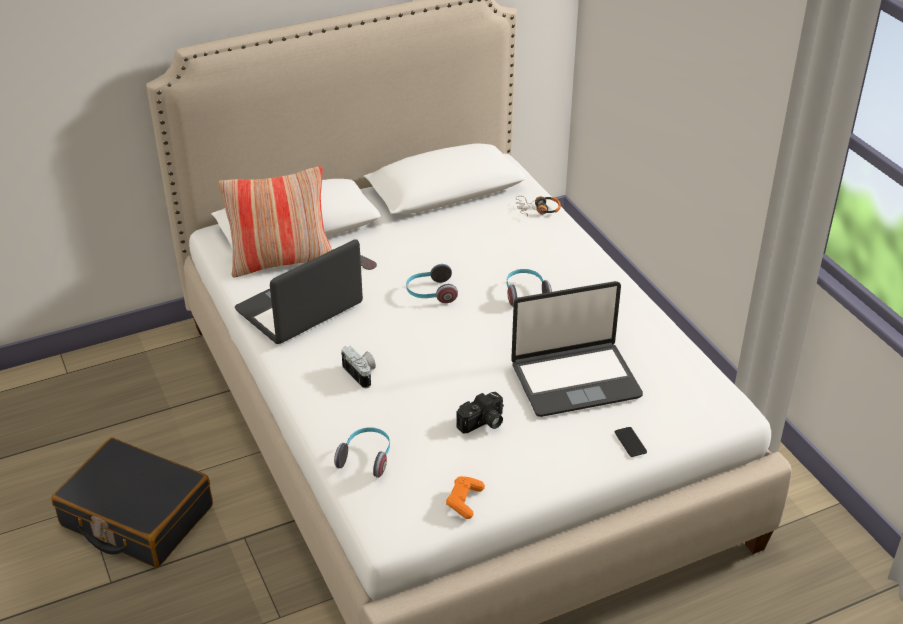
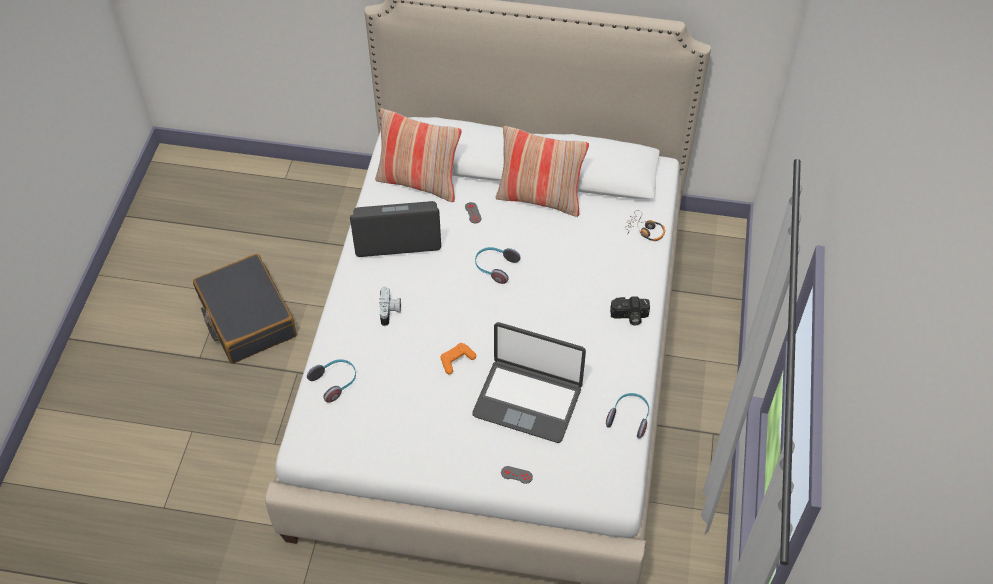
camera: 35 degrees right, 15 degrees up
orange game controller [446,476,485,519] -> orange game controller moved to [440,343,476,374]
camera [456,392,504,434] -> camera moved to [610,296,650,325]
headphones [507,269,552,307] -> headphones moved to [606,393,649,439]
phone [615,427,647,457] -> grey game controller [501,466,533,484]
none -> pillow [496,126,589,217]

